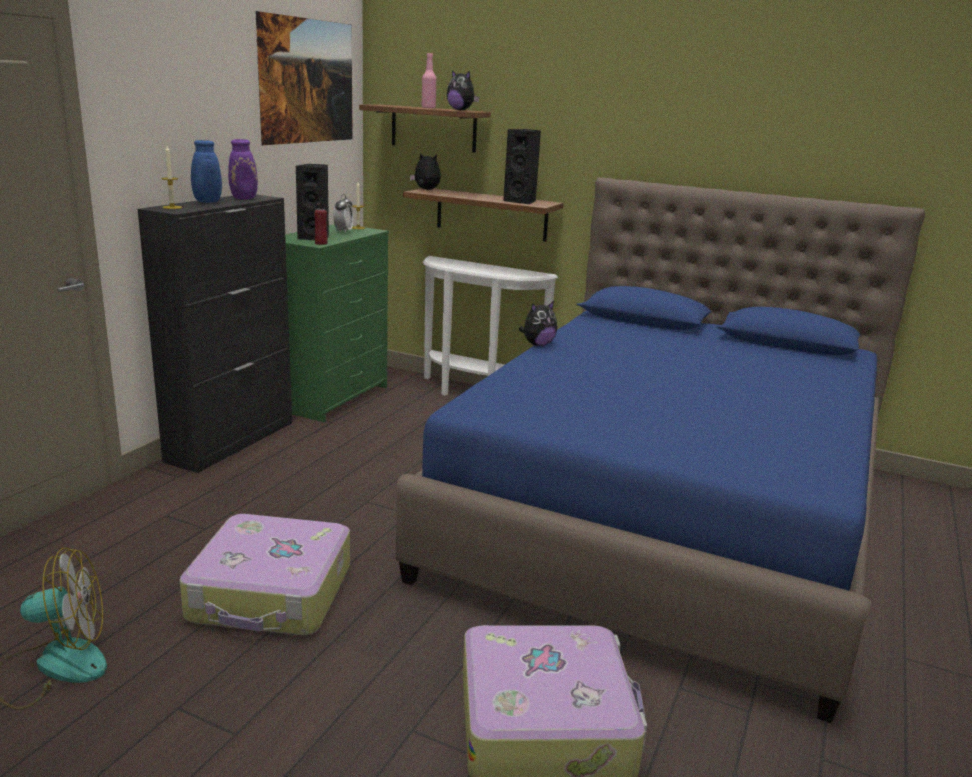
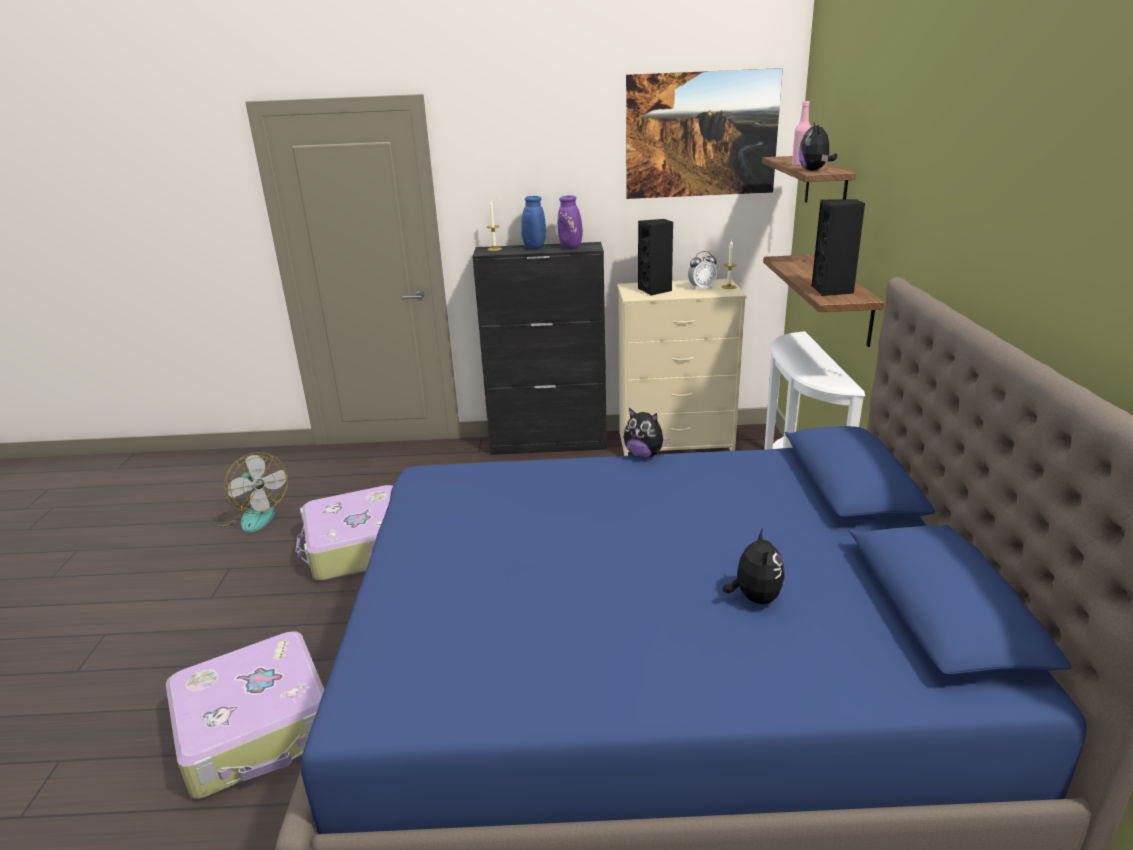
camera: 65 degrees right, 5 degrees up
green dresser [285,224,389,422] -> beige dresser [617,279,747,456]
red bottle [314,197,327,245] -> none
plush toy [410,152,441,190] -> plush toy moved to [723,528,785,604]

